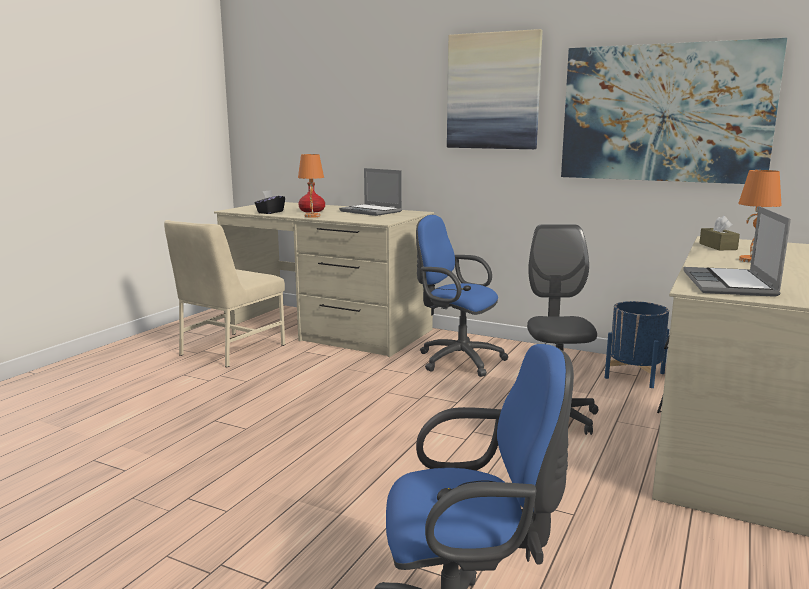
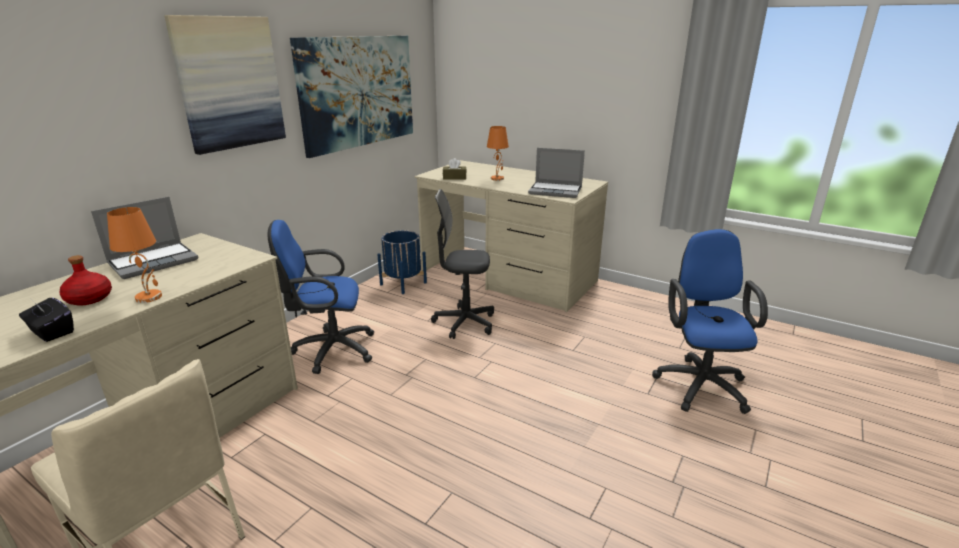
camera: 85 degrees left, 10 degrees up
blue office chair [416,215,509,377] -> blue office chair turned 45 degrees clockwise [268,220,374,374]

